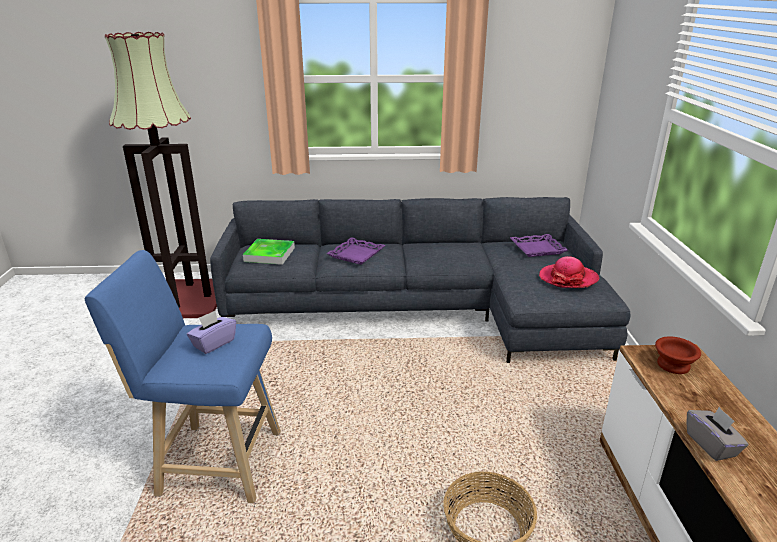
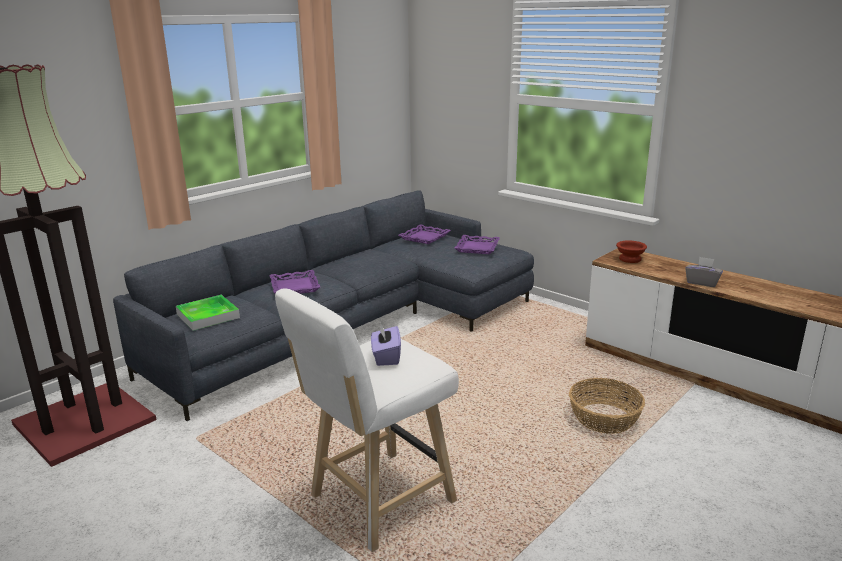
camera: 45 degrees left, 5 degrees down
blue stool [85,250,281,503] -> white stool [275,289,459,552]
hat [539,256,599,288] -> purple tray [454,235,500,254]

